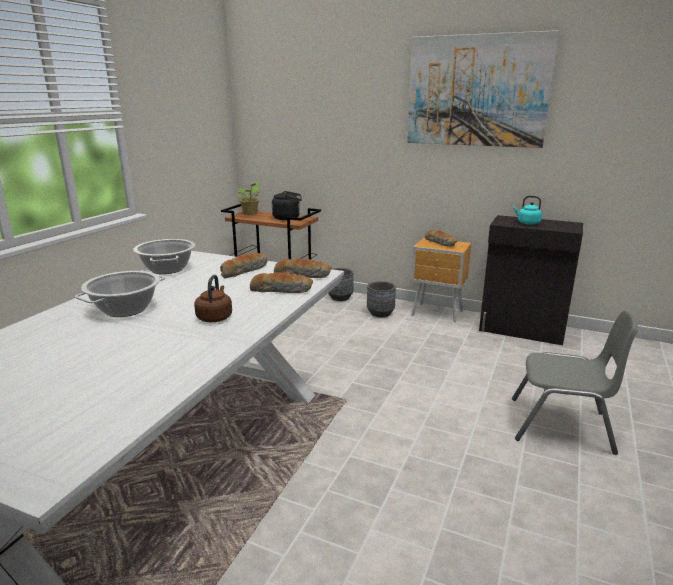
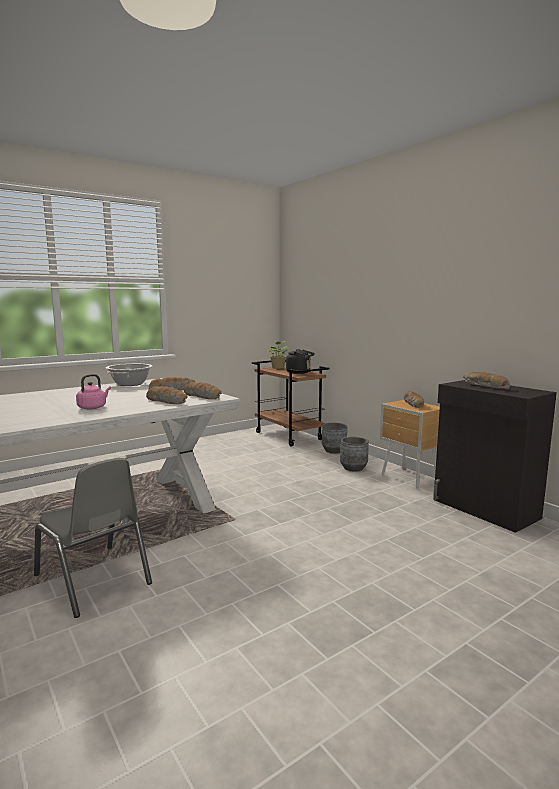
camera: 30 degrees right, 10 degrees down
cooking pot [75,271,165,317] -> none
brown kettle [194,275,232,322] -> pink kettle [76,374,111,409]
picture [407,30,559,148] -> none
grey chair [512,310,638,455] -> grey chair moved to [34,458,152,618]
turquoise kettle [513,196,542,225] -> bread [463,372,510,390]

